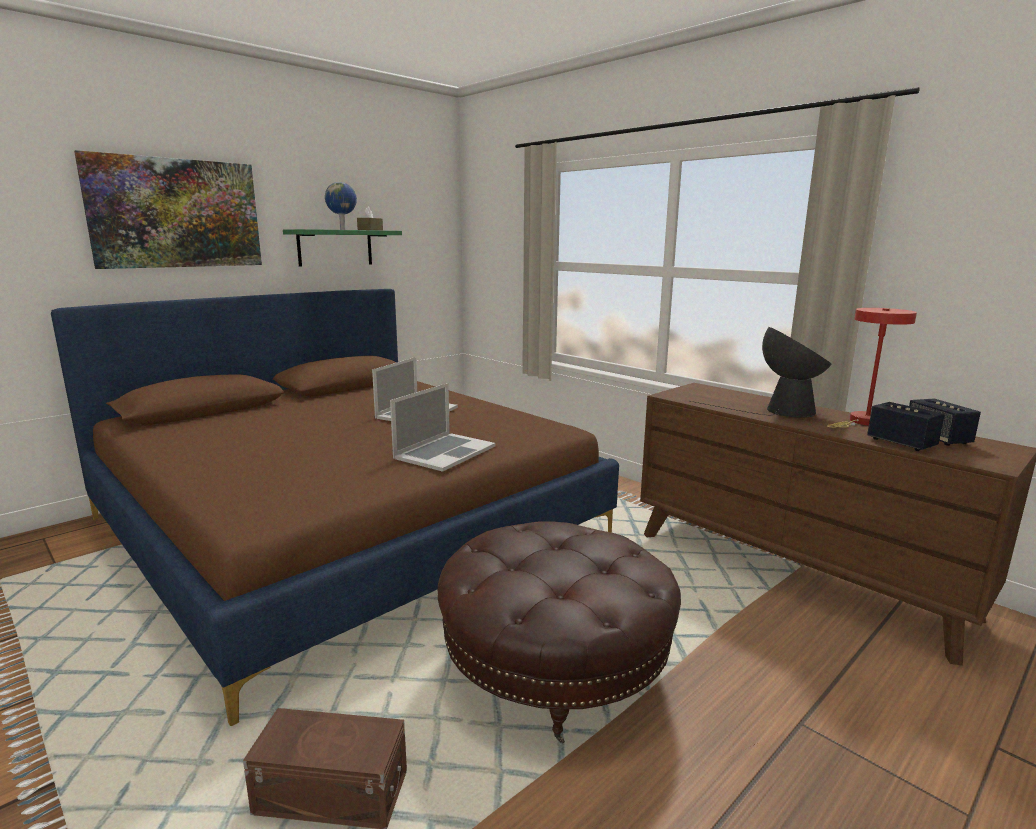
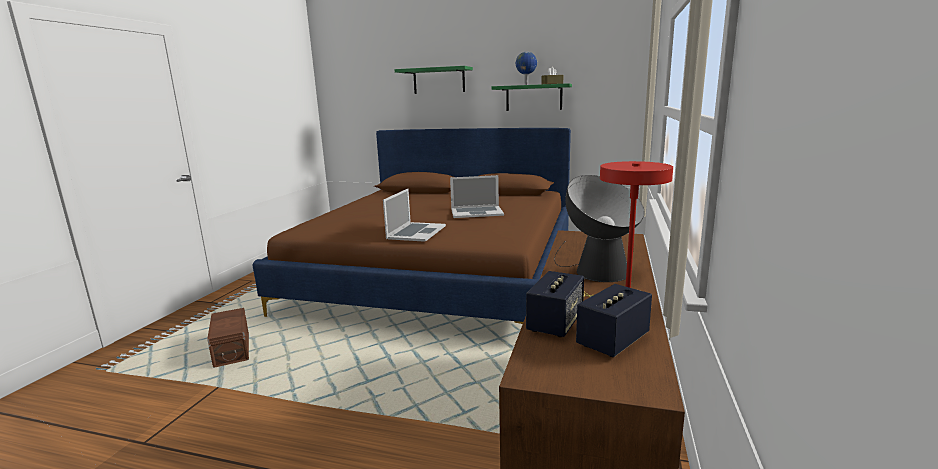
camera: 60 degrees right, 0 degrees up
picture [74,150,262,269] -> green shelf [395,66,473,94]
laptop [390,383,496,472] -> laptop turned 75 degrees counterclockwise [383,189,446,242]
brown ottoman [438,521,681,743] -> none

